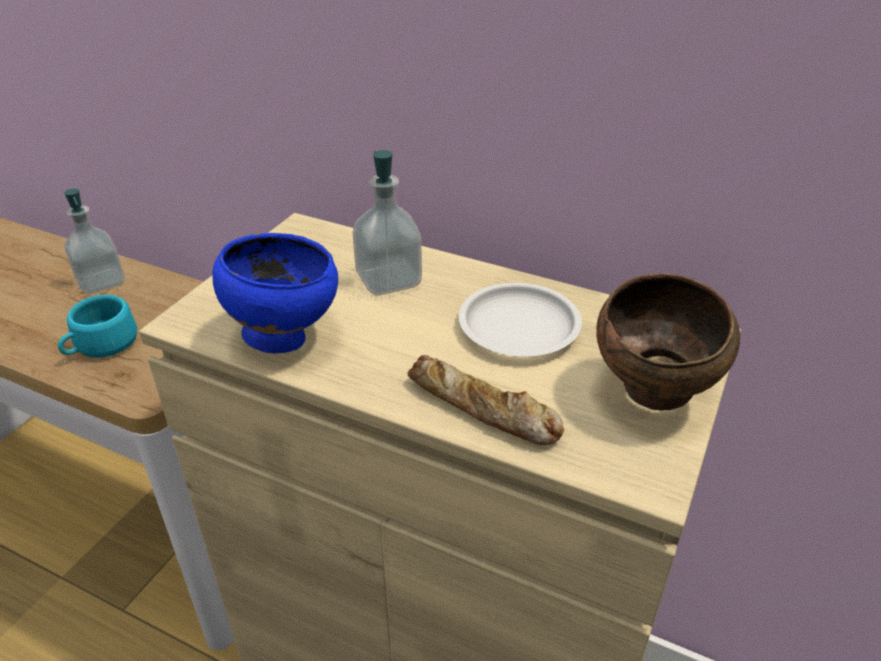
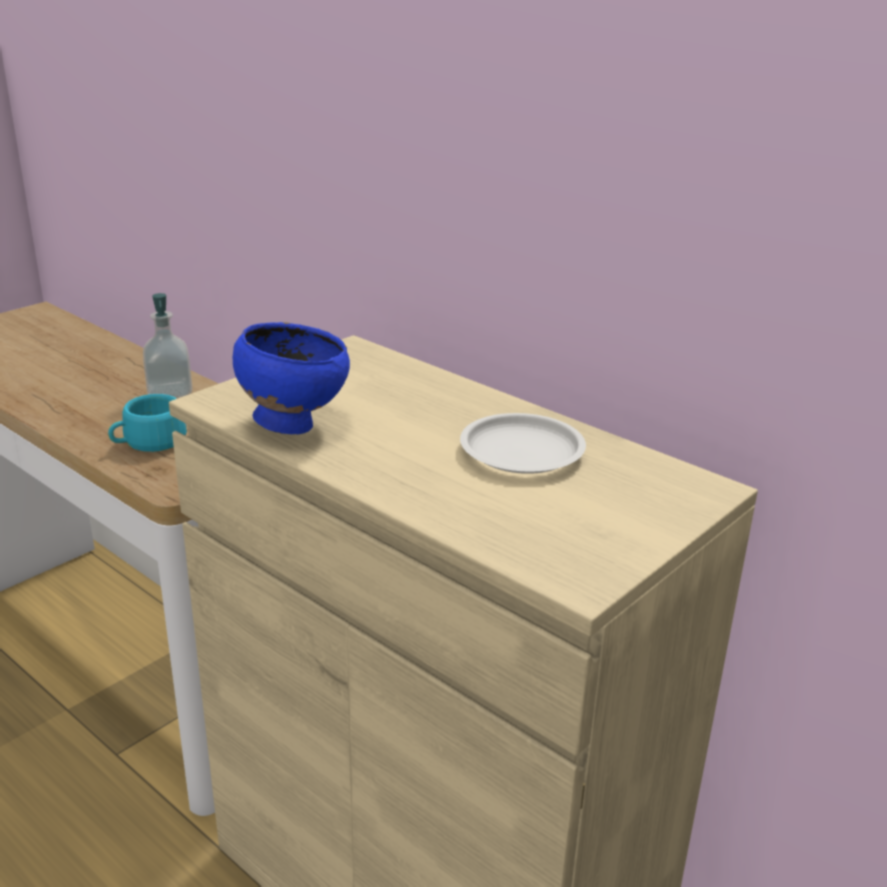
camera: 15 degrees right, 10 degrees down
soap dispenser [353,150,422,295] -> none
bread [407,355,564,445] -> none
brown bowl [596,273,740,411] -> none

